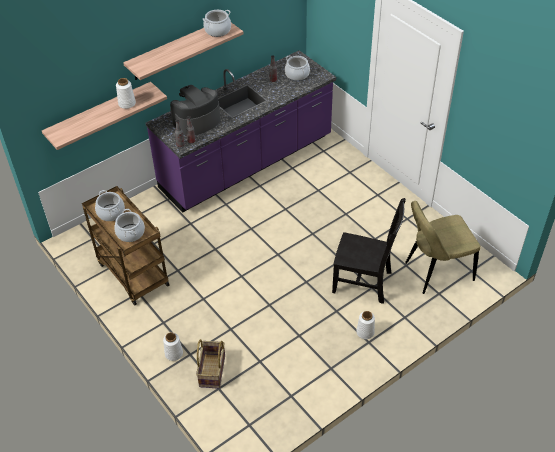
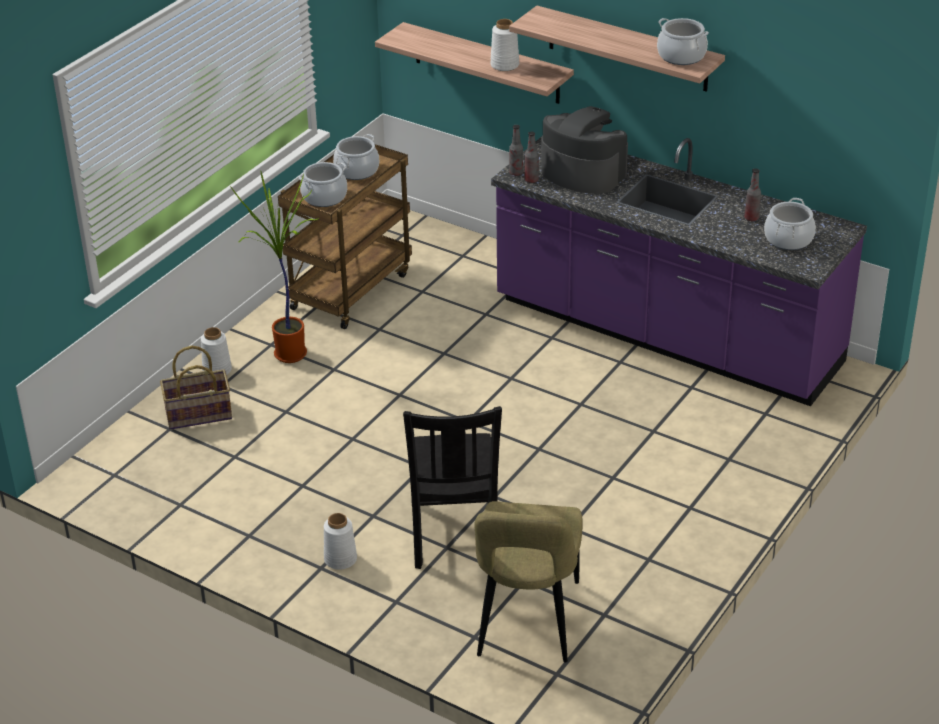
camera: 70 degrees right, 10 degrees down
beige chair [405,201,481,294] -> beige chair turned 135 degrees counterclockwise [474,501,583,663]
none -> potted plant [230,172,319,363]

